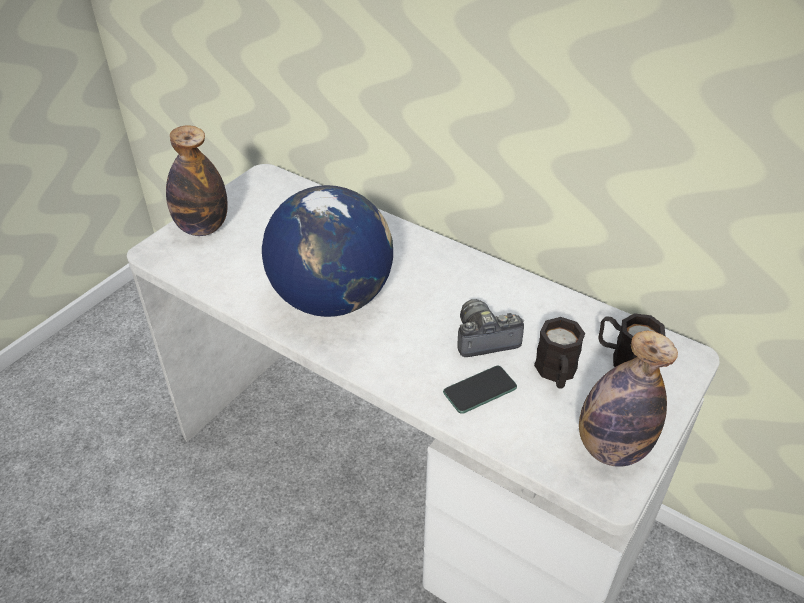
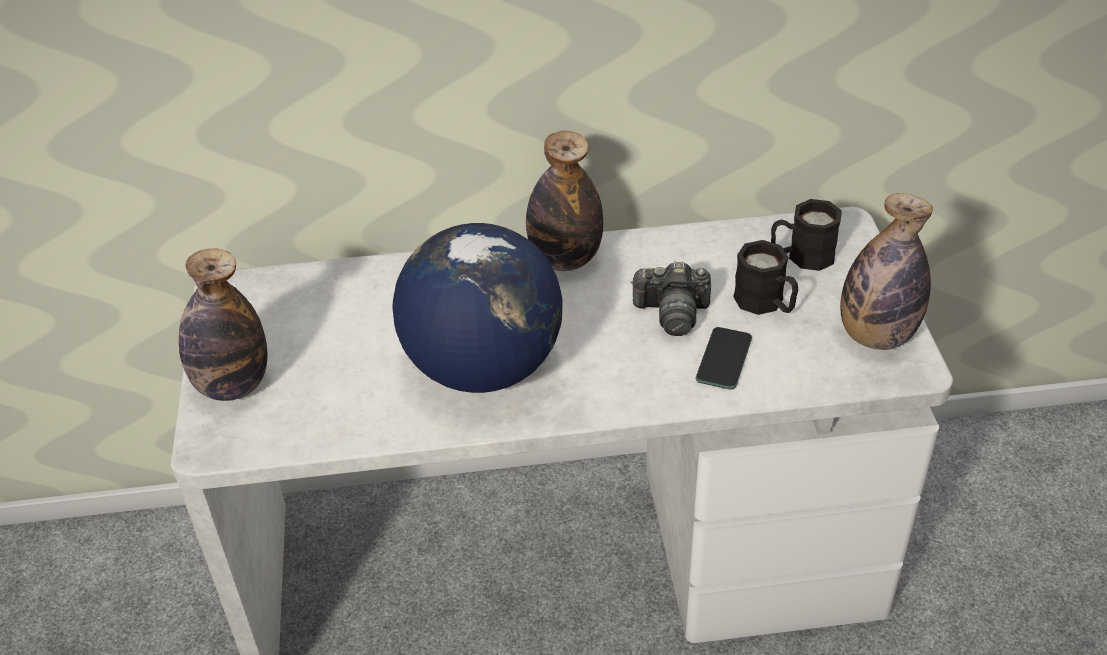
camera: 40 degrees left, 0 degrees up
camera [457,299,524,357] -> camera turned 120 degrees counterclockwise [630,262,711,336]
none -> bottle [526,131,603,271]

